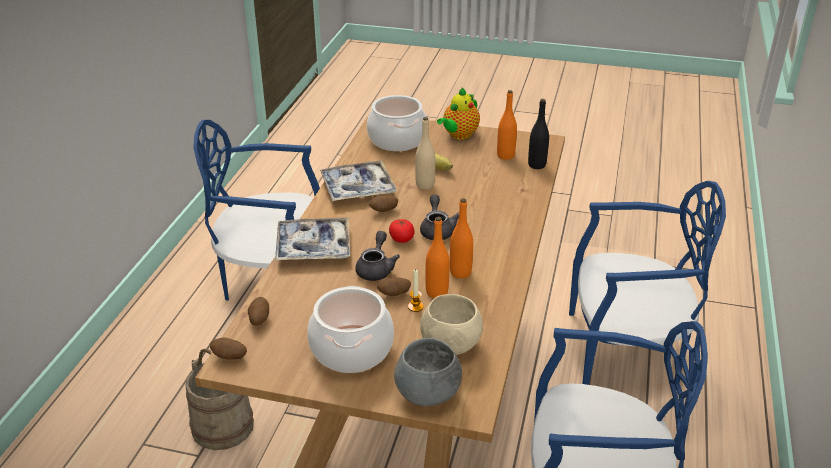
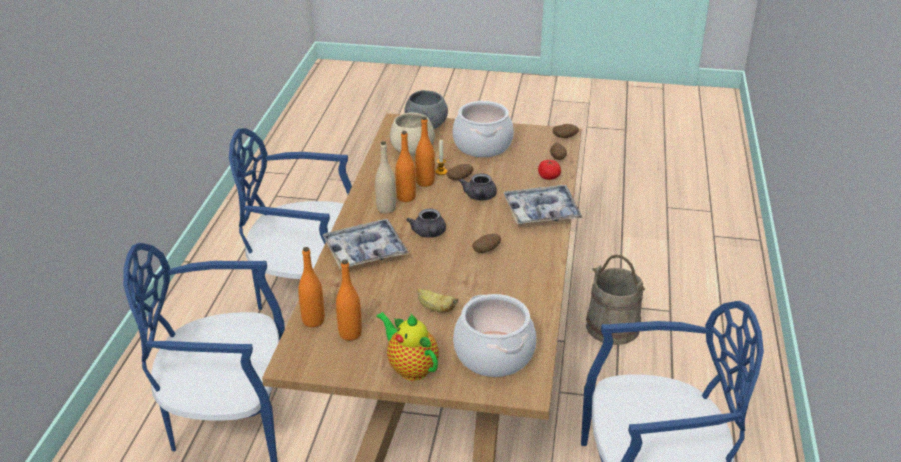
camera: 175 degrees right, 0 degrees up
tray [320,160,397,201] -> tray moved to [323,219,409,269]
tomato [389,219,414,243] -> tomato moved to [538,160,561,180]
beige bottle [415,117,435,189] -> beige bottle moved to [375,141,396,213]
teapot [437,88,480,140] -> teapot turned 75 degrees counterclockwise [376,312,439,381]
black bottle [528,99,549,169] -> orange bottle [298,247,324,327]

